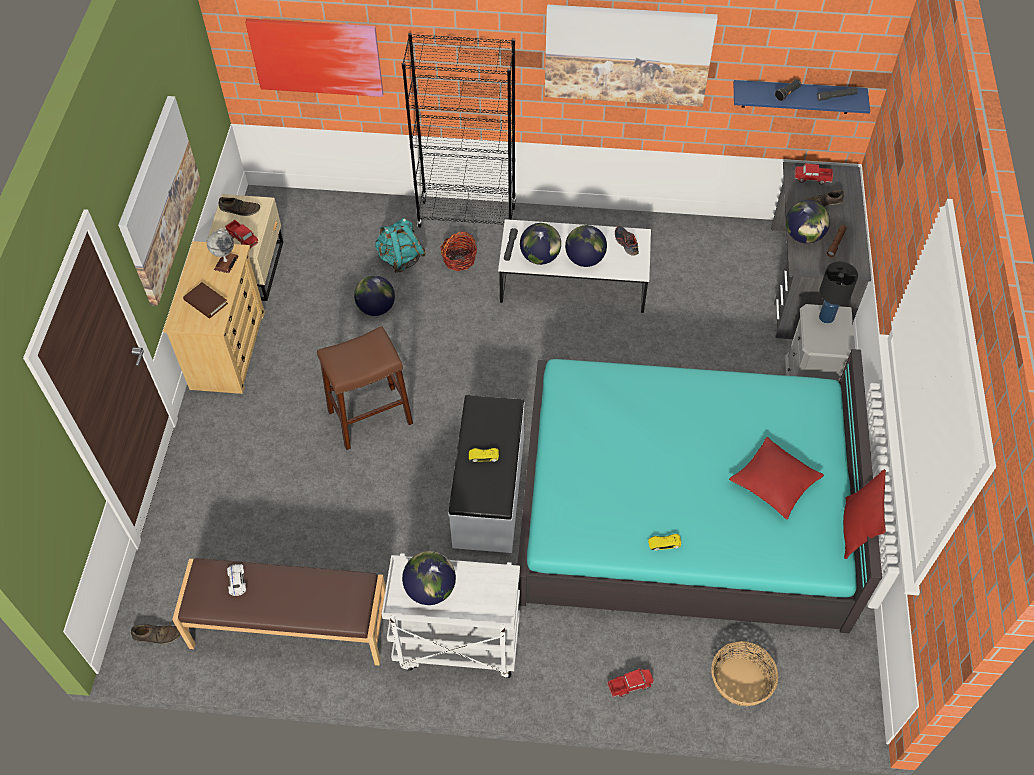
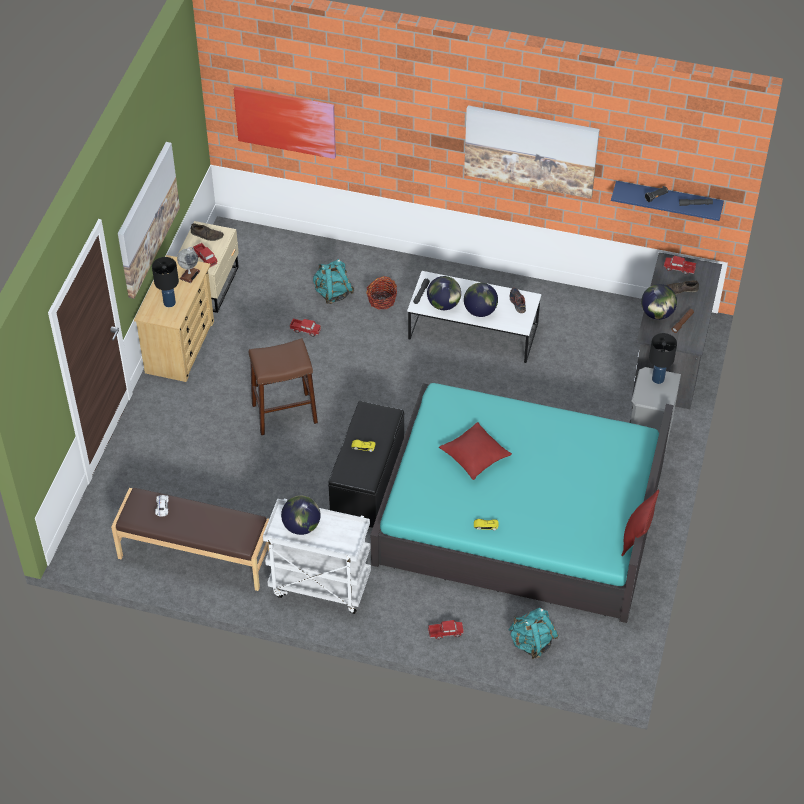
camera: 10 degrees right, 5 degrees down
brown shoe [131,625,181,644] -> none
brown book [183,282,228,318] -> black table lamp [152,257,179,307]
globe [354,276,395,316] -> toy truck [290,319,321,337]
black bookcase [402,33,516,228] -> none
white bench [448,395,525,553] -> black bench [328,401,405,528]
basket [711,641,778,707] -> turquoise backpack [509,608,559,659]
red pillow [729,437,824,520] -> red pillow moved to [439,422,512,480]

